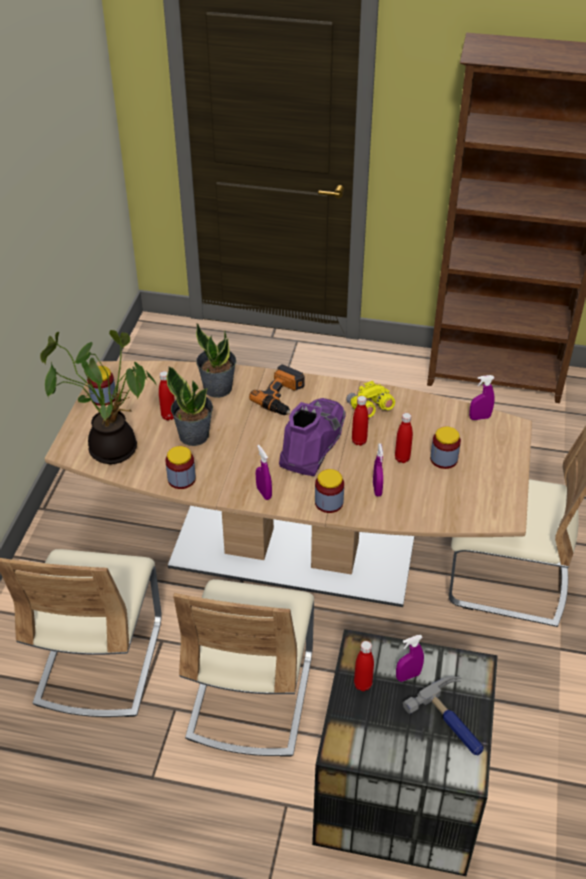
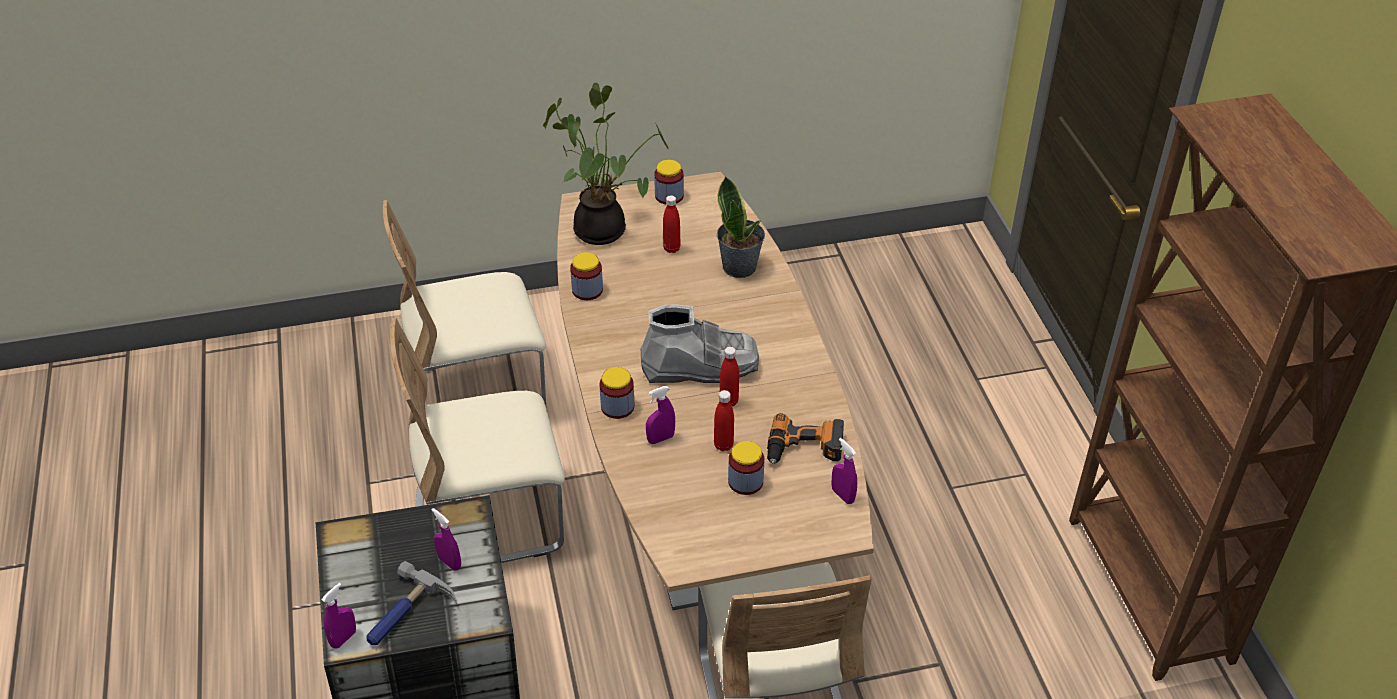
camera: 65 degrees right, 0 degrees up
potted plant [166,366,213,446] -> none
power drill [249,364,305,415] -> power drill moved to [767,413,844,464]
purple spray bottle [256,445,272,500] -> purple spray bottle moved to [321,583,356,649]
purple boot [279,398,345,476] -> grey boot [641,304,759,383]
yellow binoculars [346,381,395,418] -> none
red bottle [354,641,374,691] -> none

